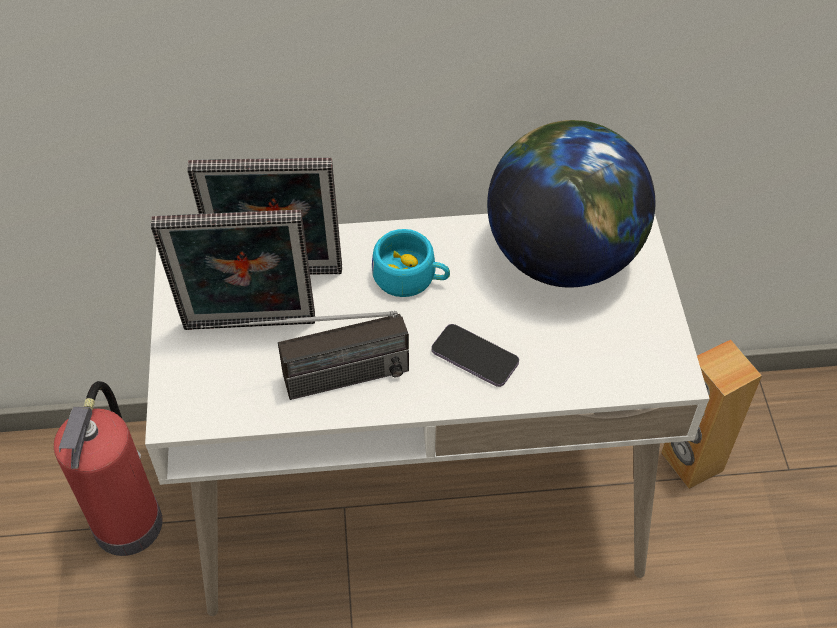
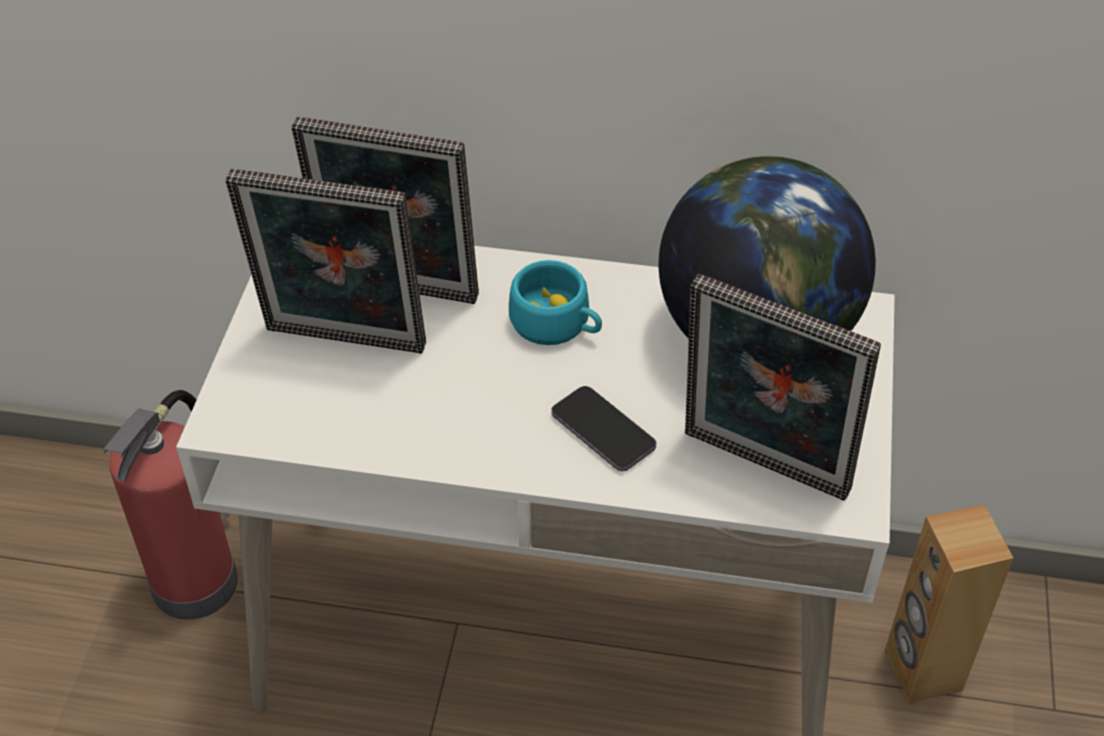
camera: 15 degrees right, 5 degrees down
radio [200,311,409,400] -> none
none -> picture frame [685,274,881,501]

